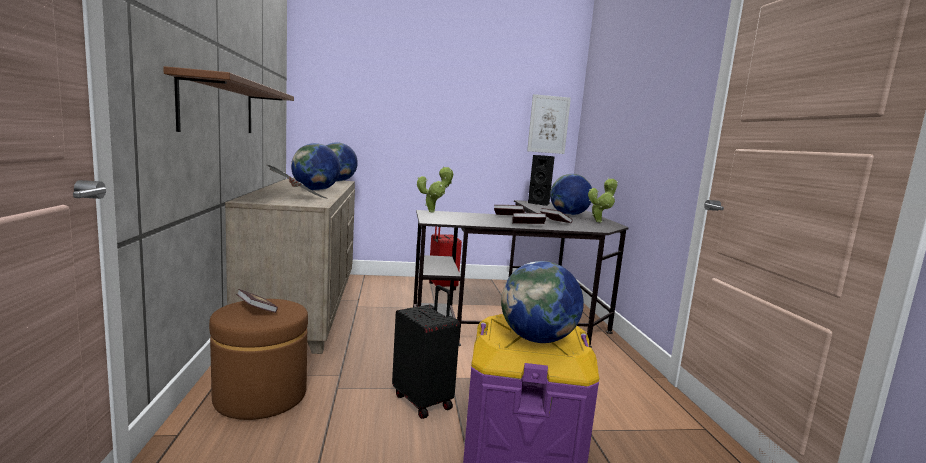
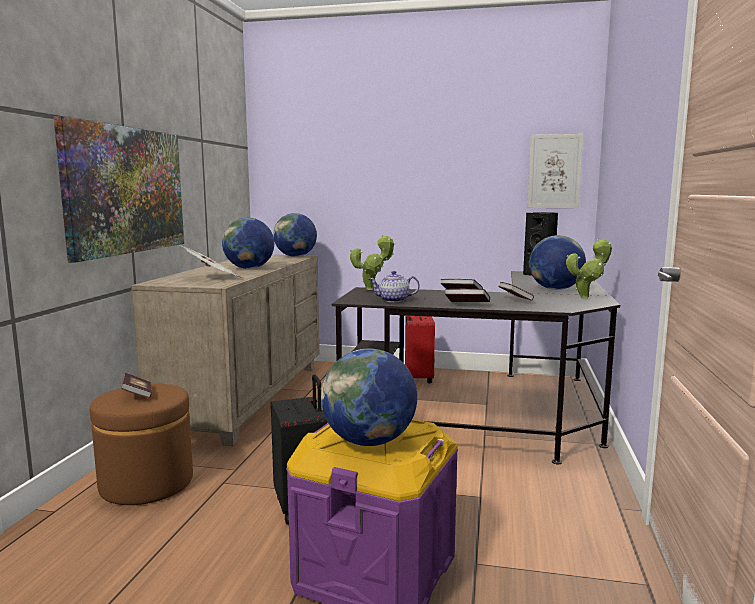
camera: 20 degrees right, 0 degrees up
brown shelf [163,66,294,133] -> picture [53,116,184,263]
none -> teapot [369,271,420,302]

